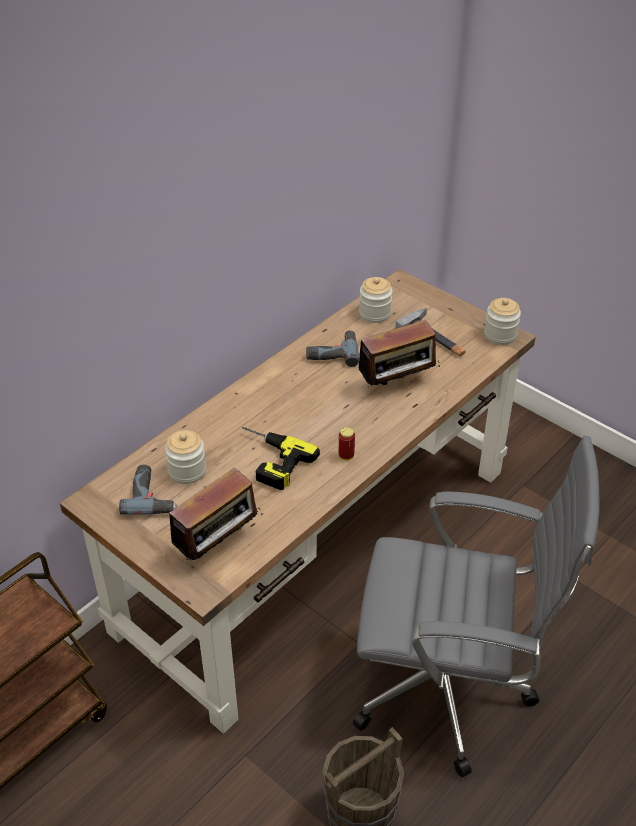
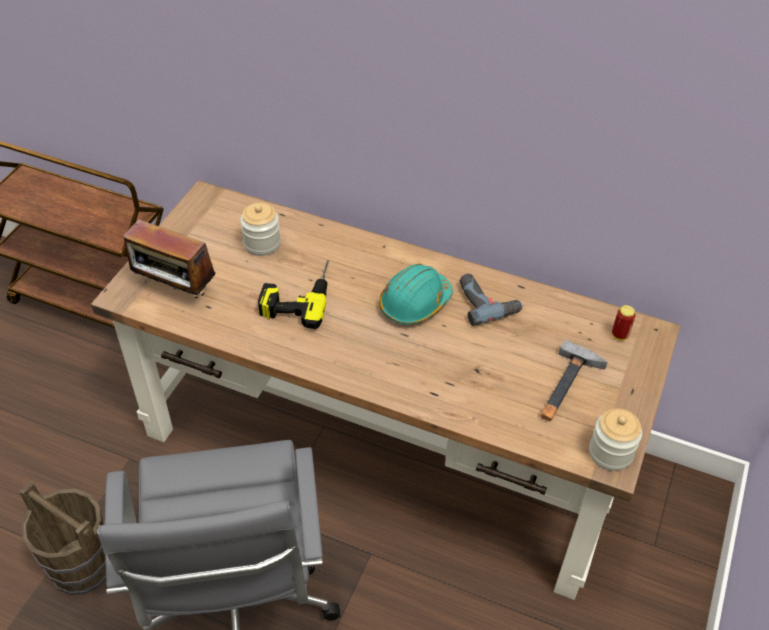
camera: 70 degrees right, 5 degrees up
power drill [119,465,177,515] -> none
can [339,427,355,461] -> can moved to [612,305,636,340]
radio [358,320,440,387] -> none
jar [359,277,393,323] -> none
none -> turquoise hard hat [379,264,453,325]

